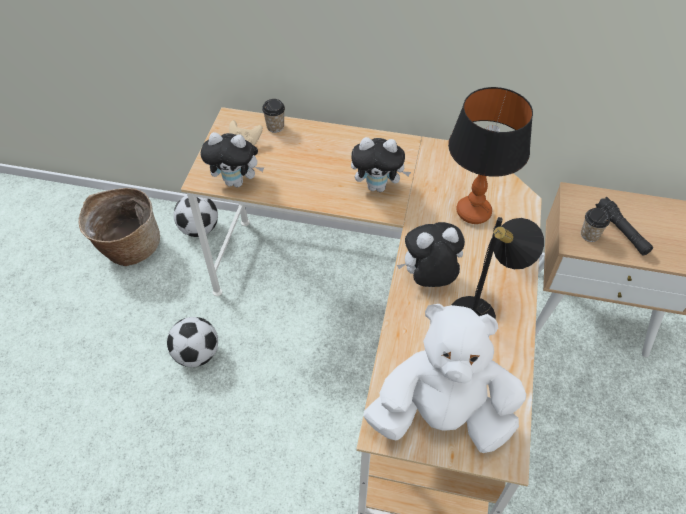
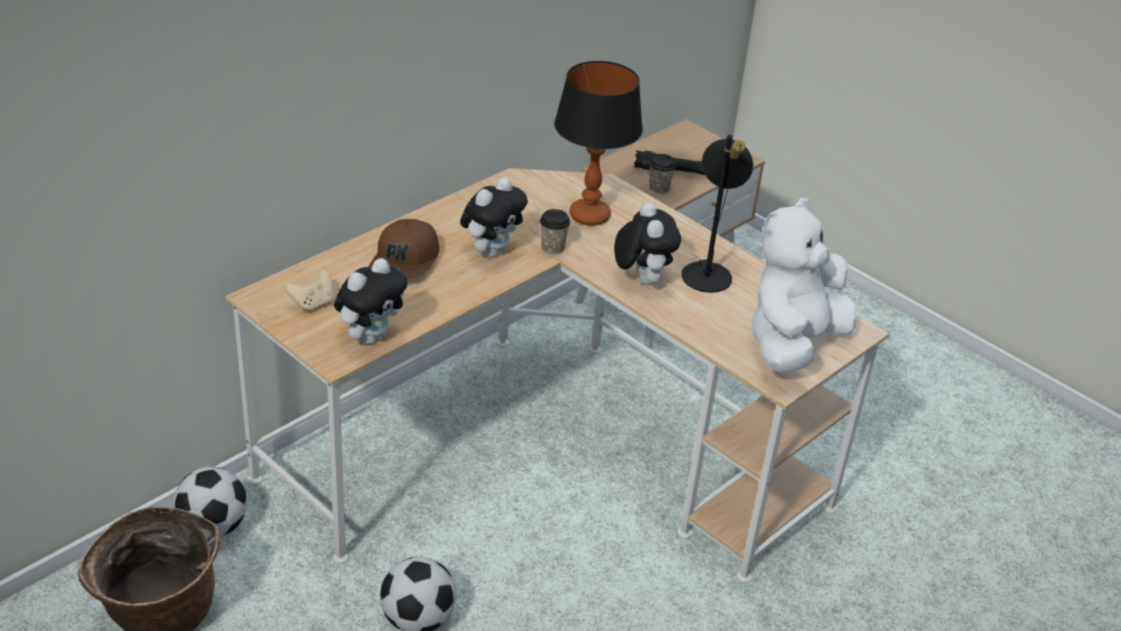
camera: 60 degrees left, 15 degrees down
cup [262,99,285,133] -> cup moved to [540,209,570,254]
plush toy [397,222,465,287] -> plush toy turned 150 degrees clockwise [614,202,681,285]
none -> brown cap [368,219,439,279]

